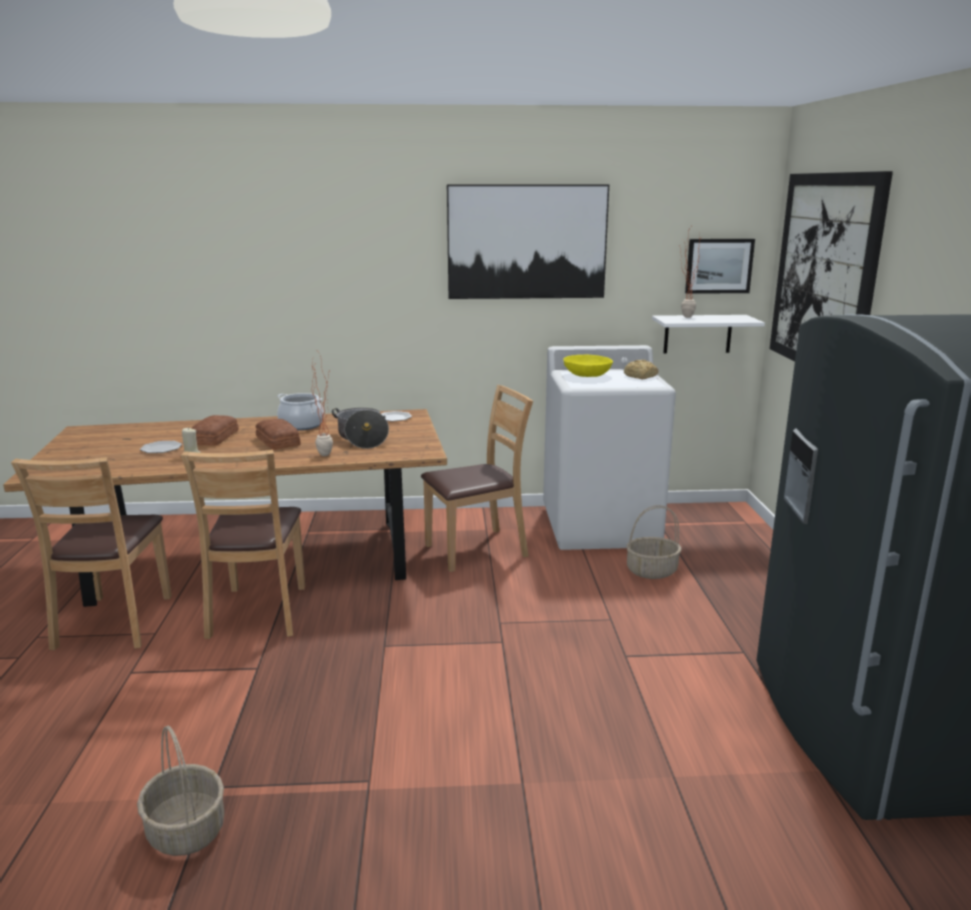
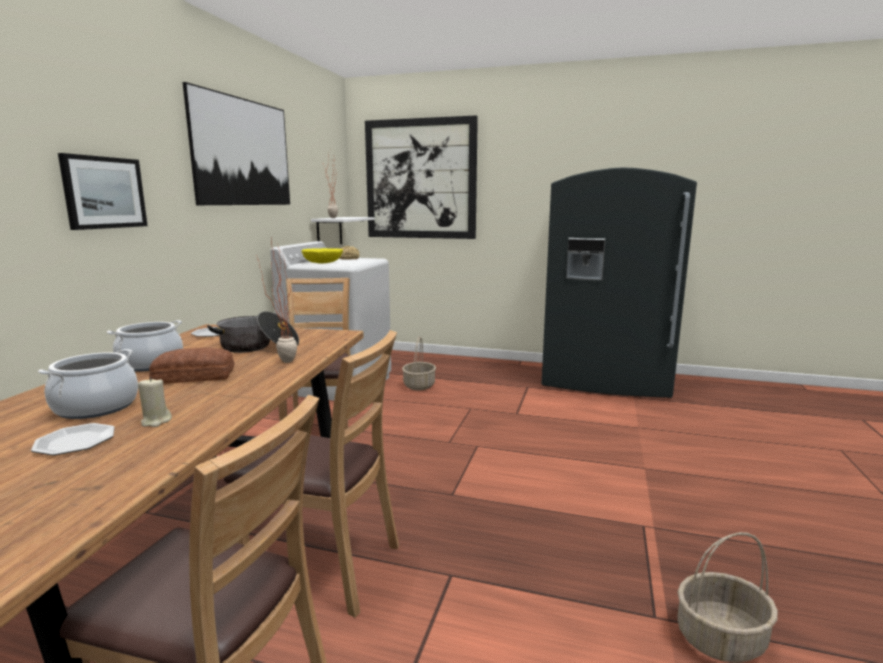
camera: 70 degrees left, 5 degrees down
bread [191,415,239,446] -> cooking pot [38,349,138,419]
picture [685,239,755,294] -> picture moved to [58,153,148,230]

